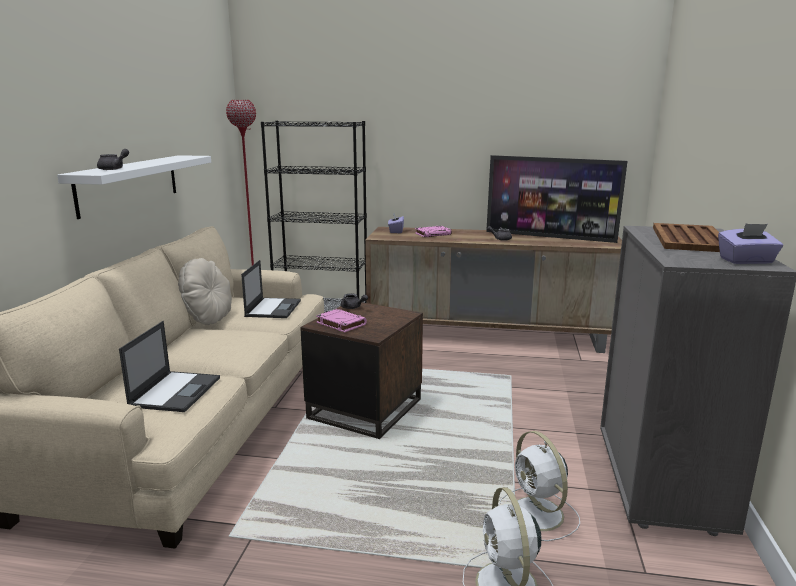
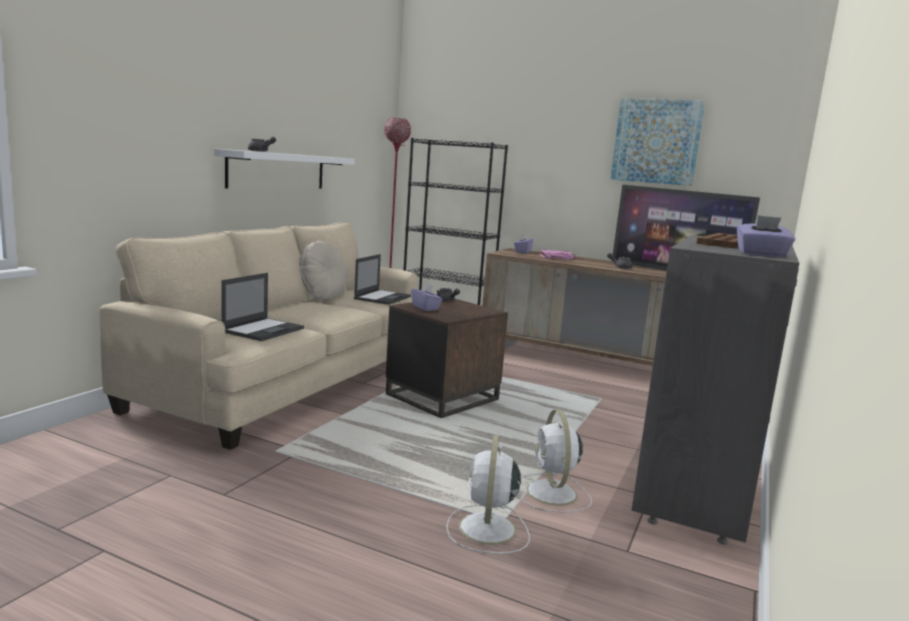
camera: 15 degrees right, 5 degrees down
pink book [316,309,367,332] -> purple tissue box [411,283,442,311]
none -> picture [611,98,705,186]

